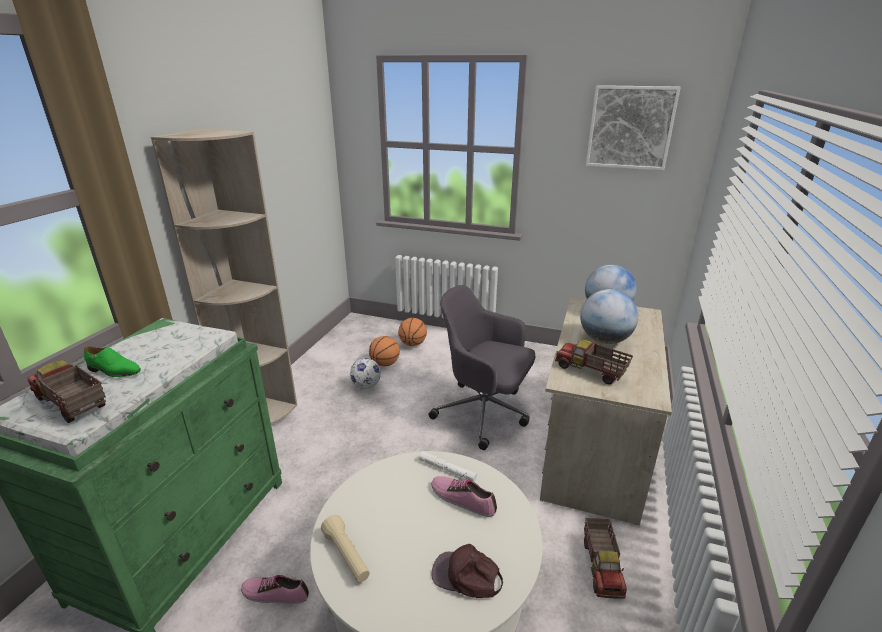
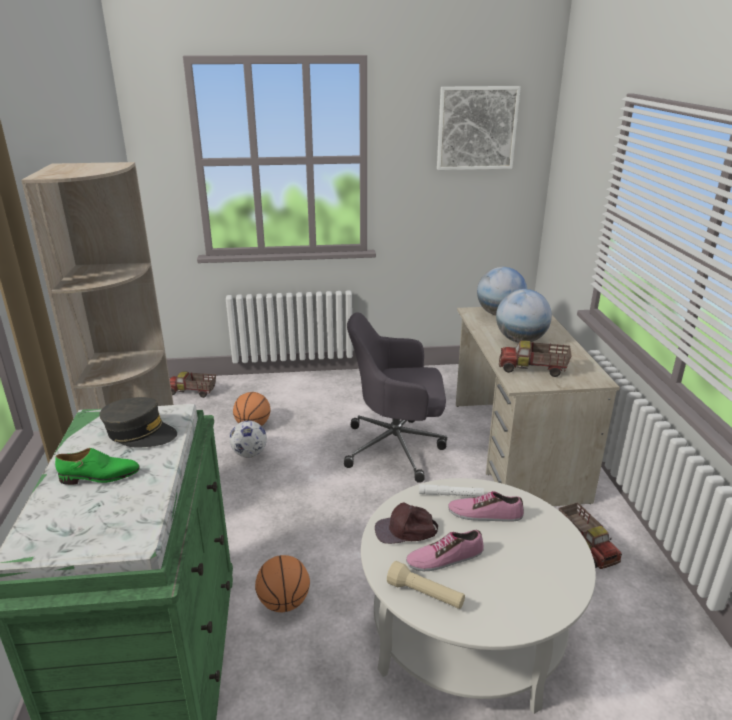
camera: 25 degrees left, 0 degrees up
toy truck [28,360,106,423] -> toy truck moved to [170,372,216,398]
shoe [241,575,309,604] -> shoe moved to [406,530,484,571]
basketball [398,318,427,346] -> basketball moved to [255,555,310,612]
brown cap [431,544,503,598] -> brown cap moved to [375,502,438,544]
none -> grey cap [99,397,177,447]

